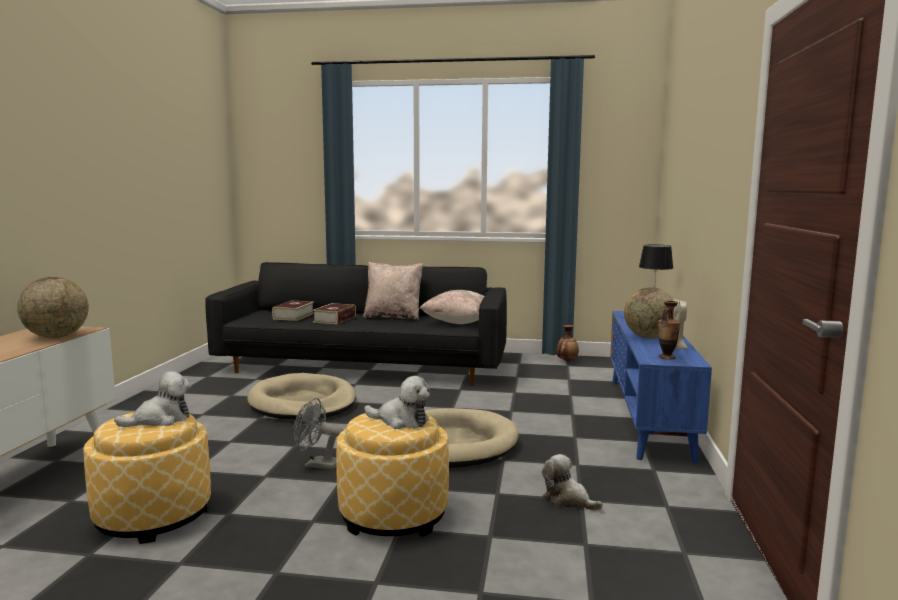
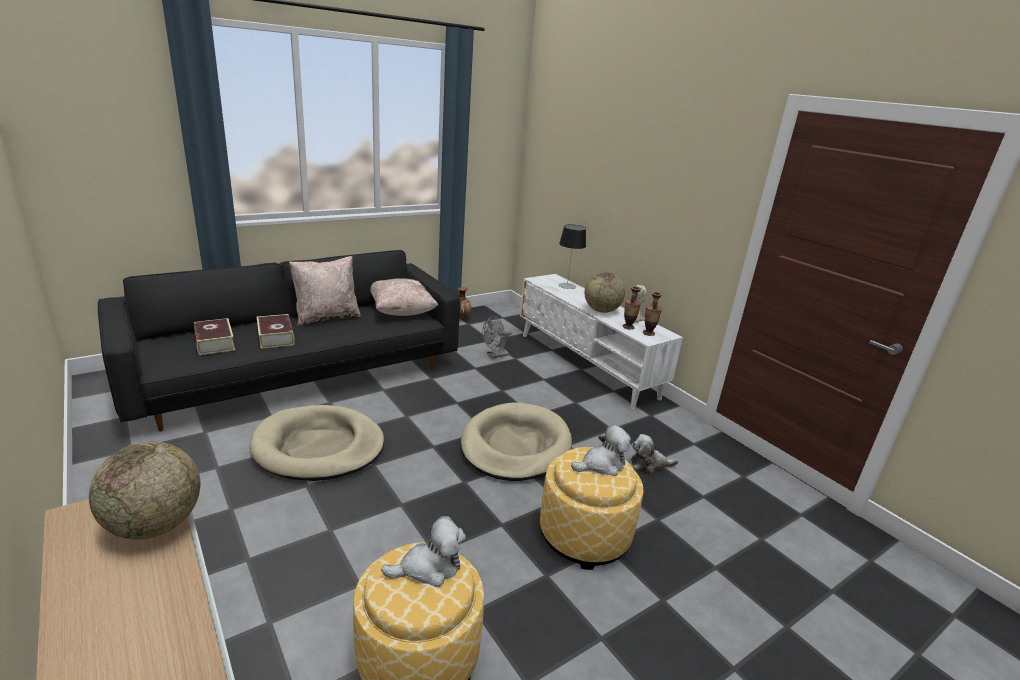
camera: 45 degrees left, 15 degrees up
plush toy [114,371,191,427] -> plush toy turned 60 degrees clockwise [381,516,466,587]
grey fan [293,398,343,470] -> grey fan moved to [482,315,512,359]
blue tv stand [610,311,712,464] -> white tv stand [520,274,683,410]
none -> vase [623,287,641,330]

